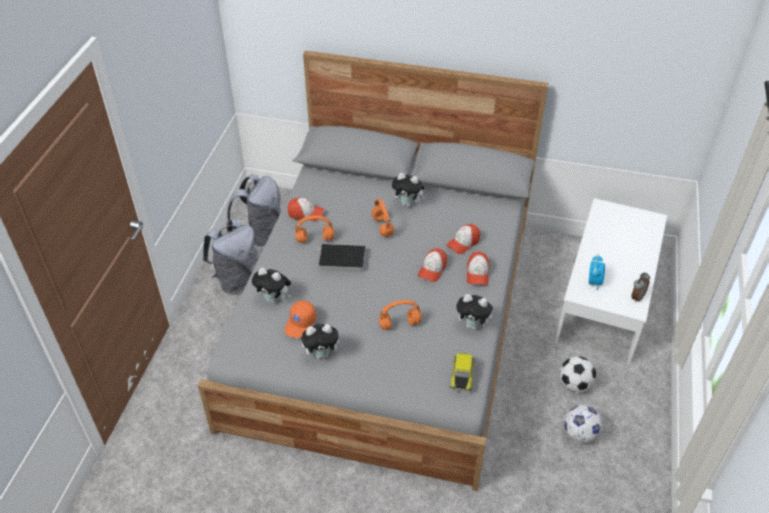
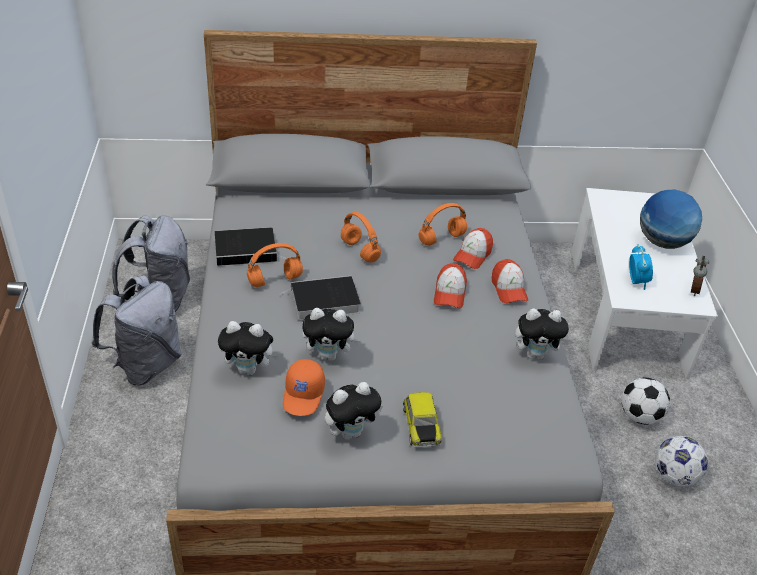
camera: 20 degrees left, 5 degrees down
cap [288,198,324,221] -> book [215,227,288,266]
orange headphones [379,300,422,330] -> orange headphones moved to [419,203,467,246]
plush toy [392,173,426,207] -> plush toy moved to [302,308,361,361]
toy car [450,353,475,392] -> toy car moved to [403,392,442,448]
none -> globe [640,189,702,249]

